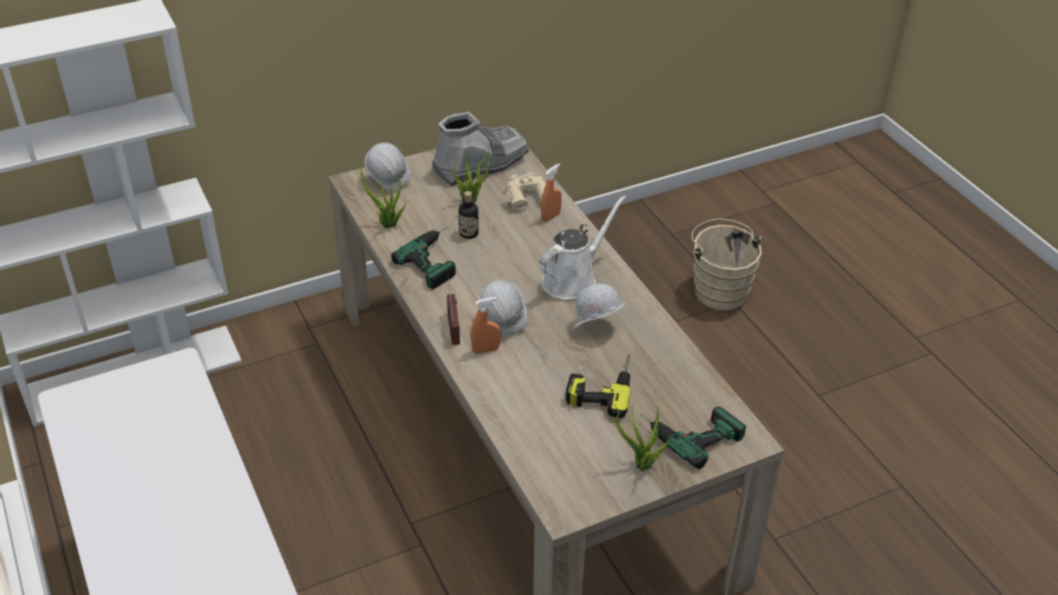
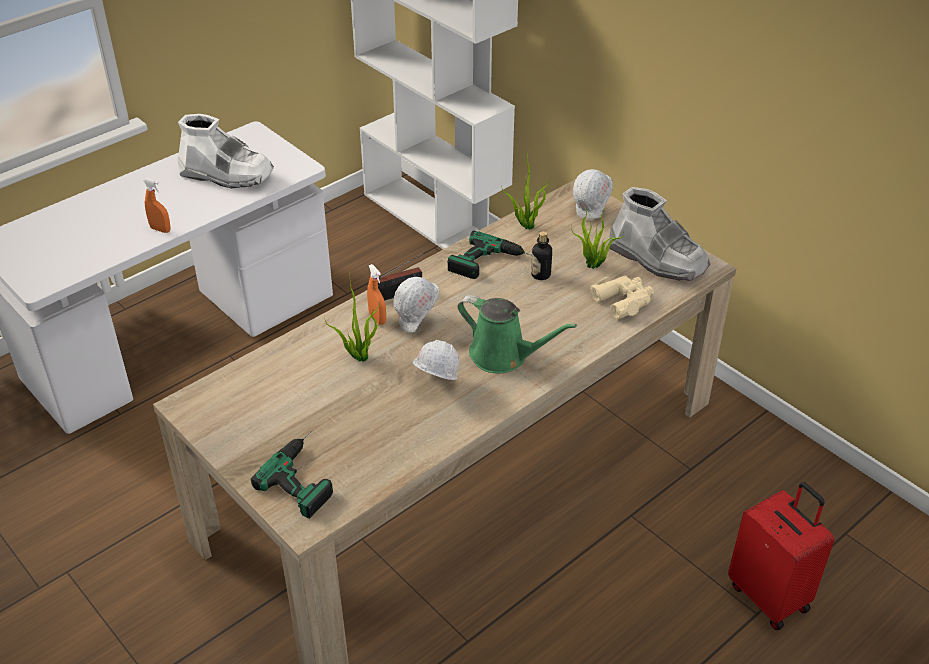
camera: 75 degrees right, 0 degrees up
white watering can [539,195,626,300] -> green watering can [458,295,577,373]
orange spray bottle [541,164,562,222] -> orange spray bottle moved to [143,178,171,233]
power drill [566,355,630,418] -> none
potted plant [610,400,671,471] -> potted plant moved to [324,281,380,362]
beige bucket [691,219,762,310] -> red suitcase [728,482,834,630]
none -> white boot [177,114,274,188]

